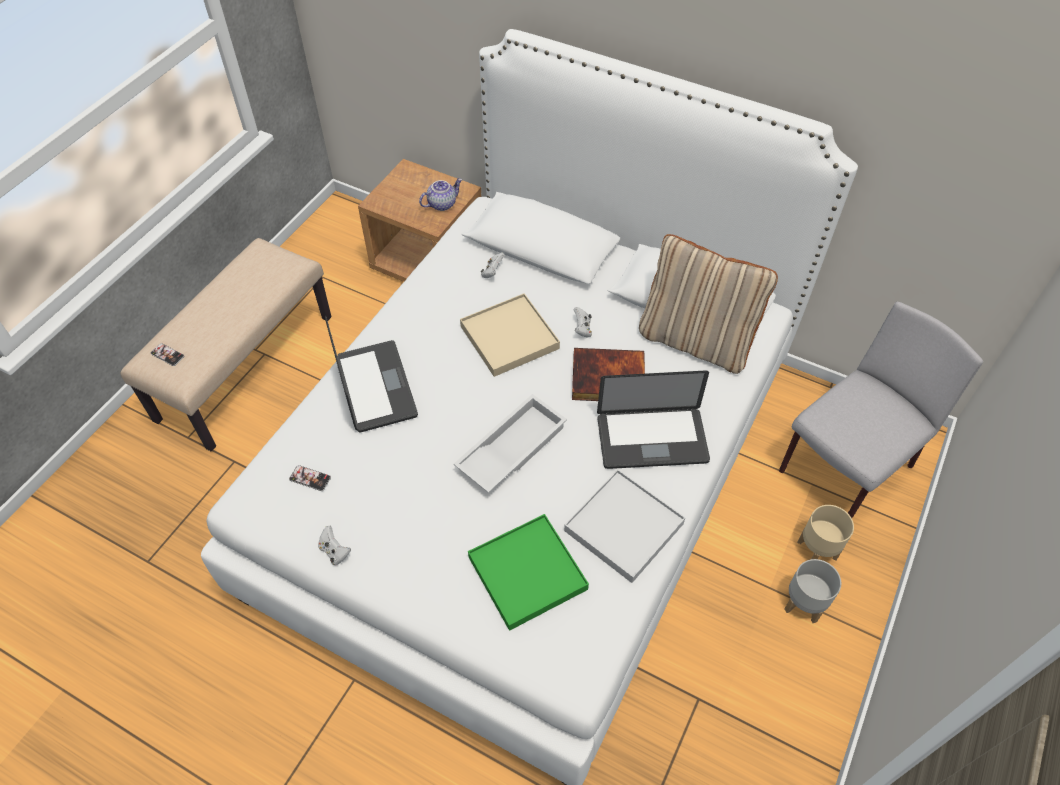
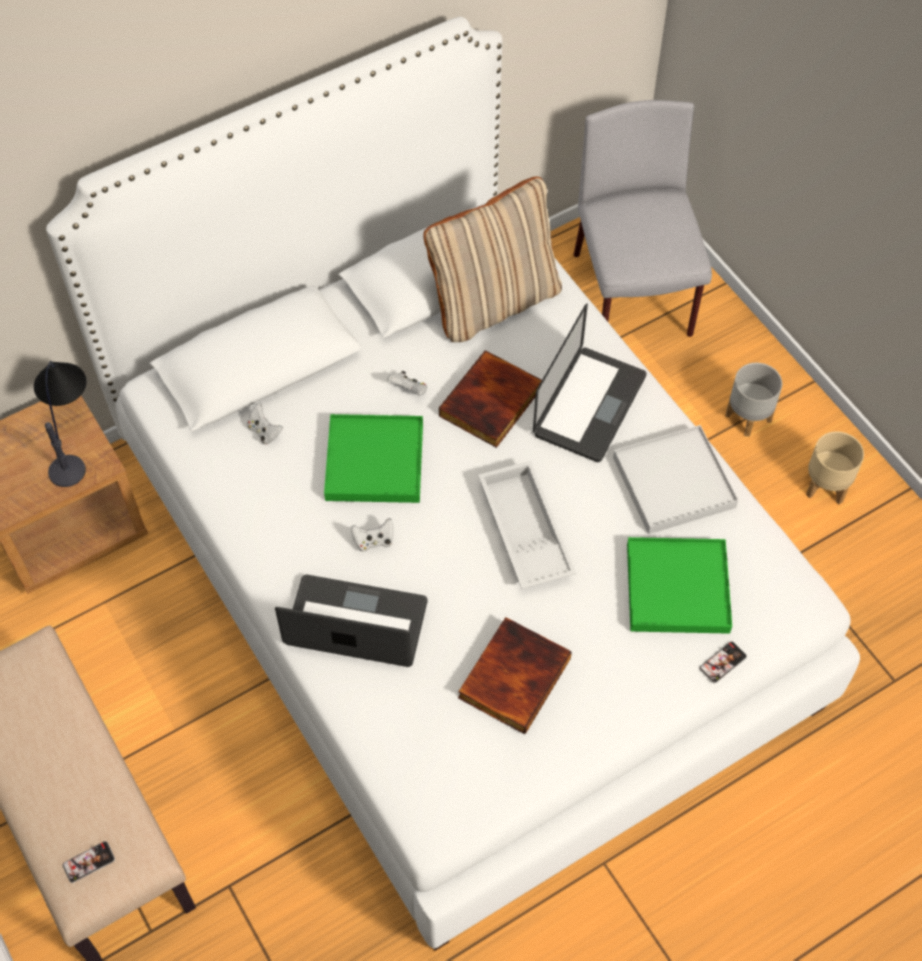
camera: 60 degrees left, 5 degrees up
phone [289,465,331,491] -> phone moved to [699,641,747,683]
white game controller [318,526,351,565] -> white game controller moved to [351,518,394,552]
teapot [419,178,462,211] -> table lamp [34,361,87,487]
beige tray [460,293,560,377] -> green tray [324,414,423,503]
beige planter [797,505,854,560] -> beige planter moved to [806,431,864,504]
none -> book [458,617,572,734]

